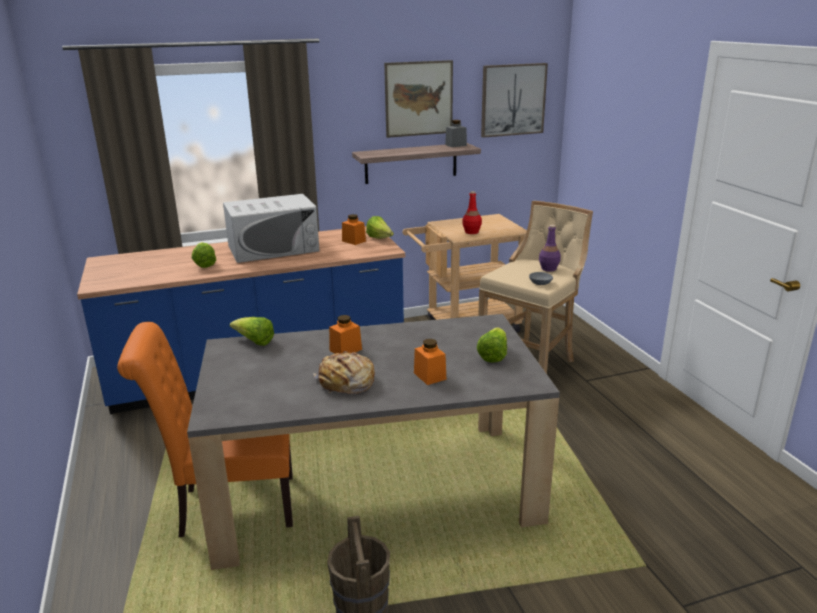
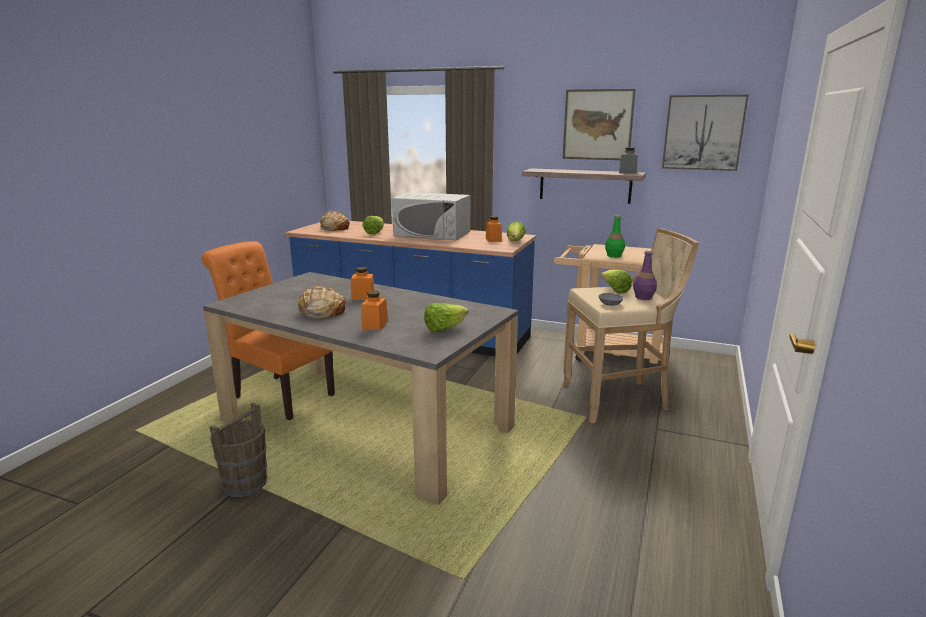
camera: 40 degrees right, 5 degrees down
lettuce [230,317,274,346] -> lettuce moved to [601,270,632,294]
red bottle [462,191,482,234] -> green bottle [605,215,625,258]
none -> bread [319,211,350,231]

